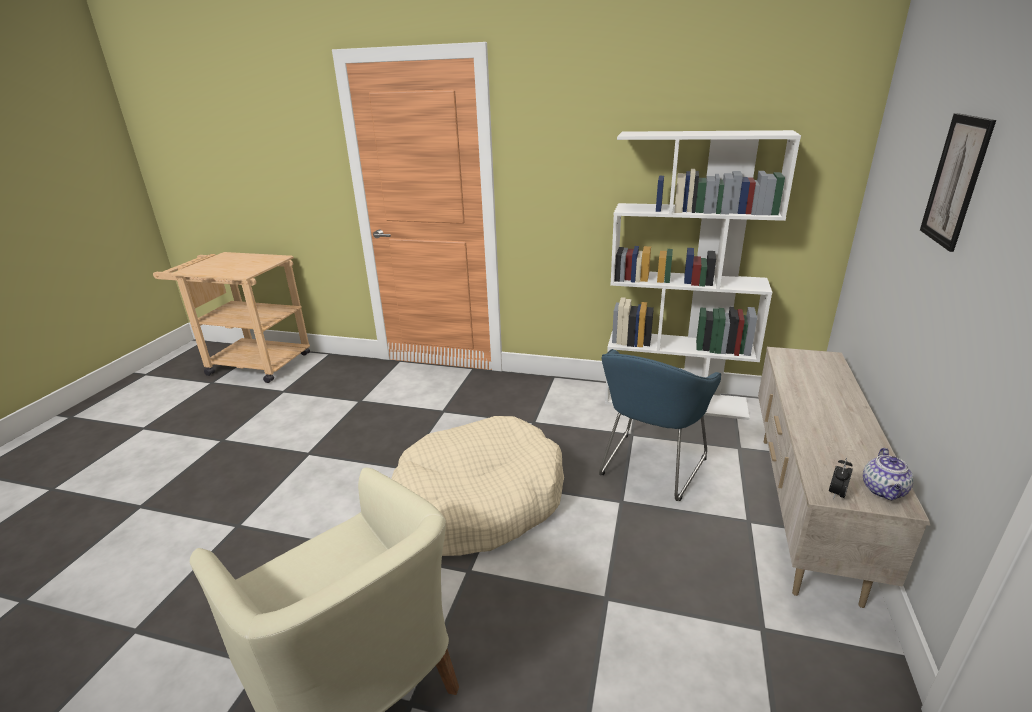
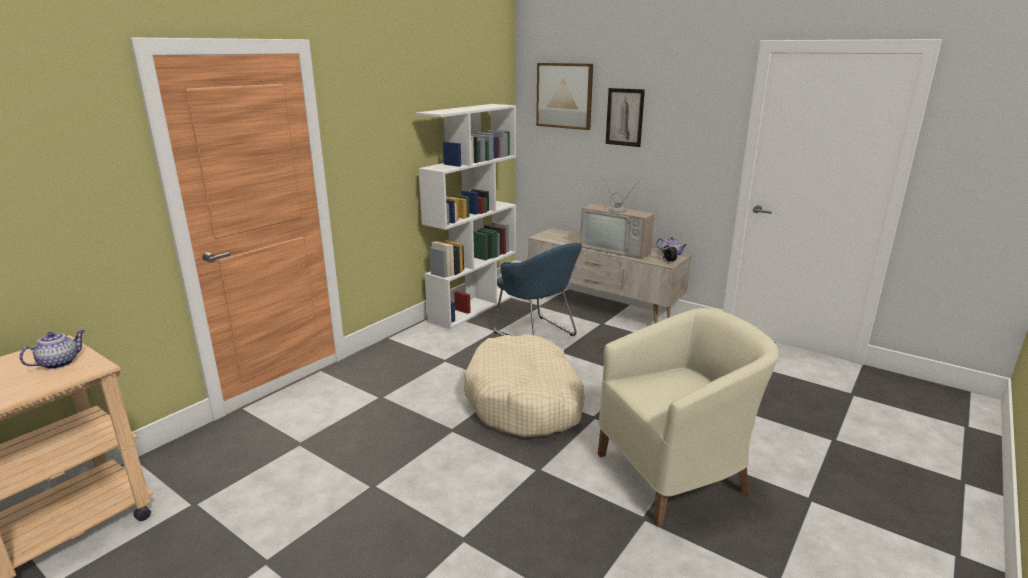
camera: 70 degrees left, 5 degrees down
none -> teapot [19,330,85,369]
none -> picture [536,63,593,130]
none -> television [580,174,654,259]

